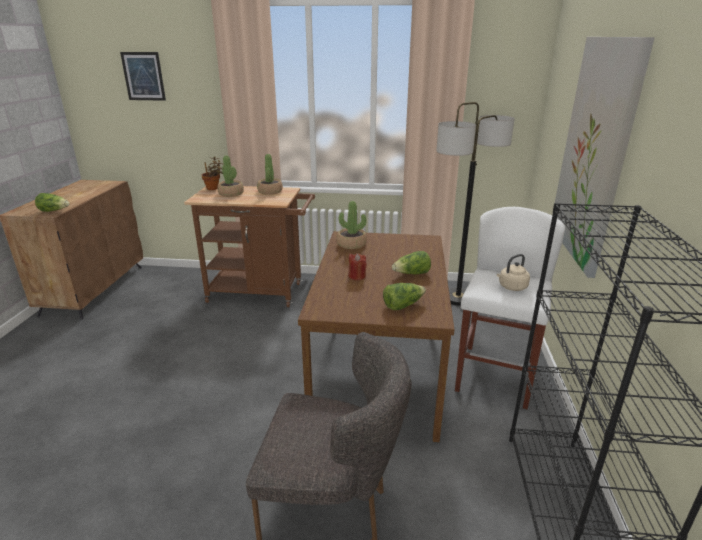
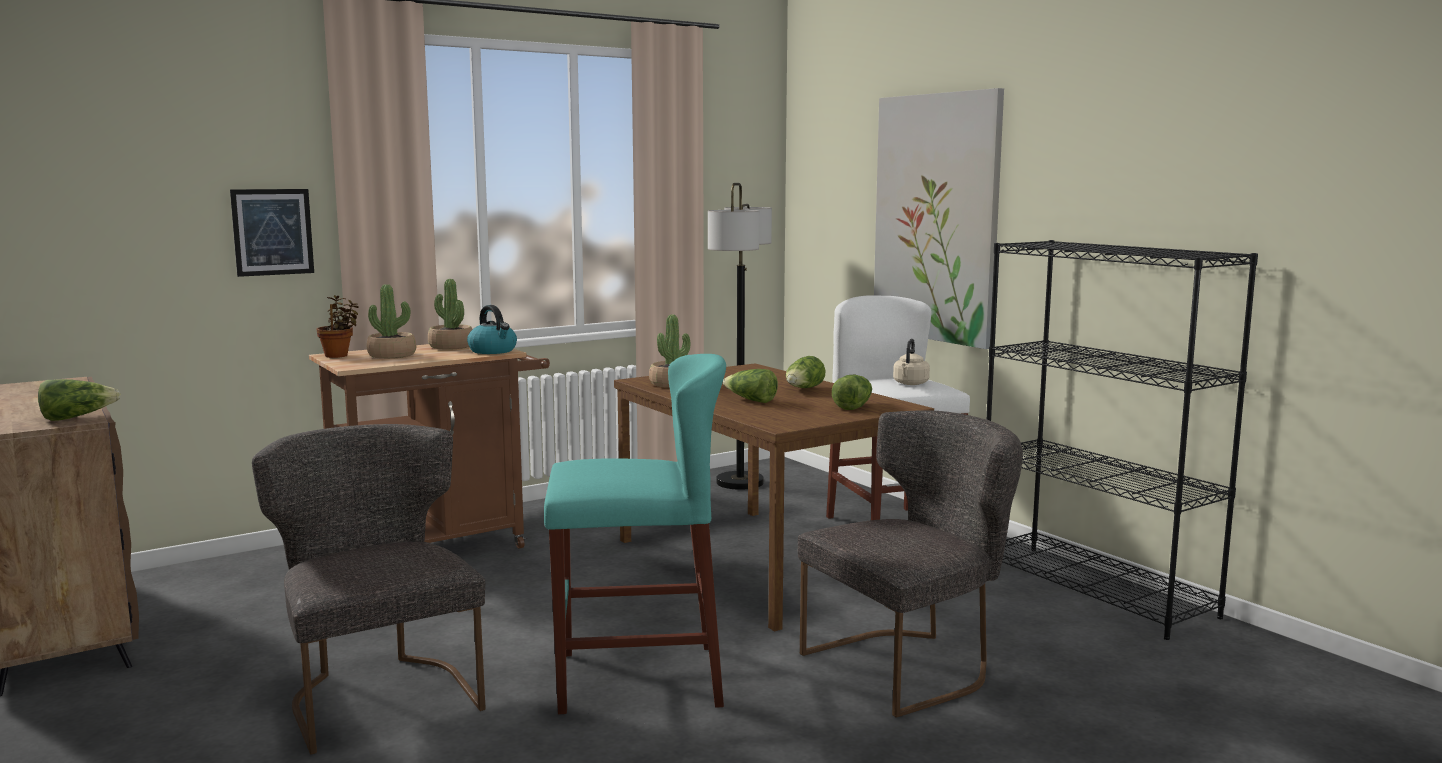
camera: 40 degrees left, 15 degrees down
picture [120,52,166,101] -> picture moved to [230,189,314,277]
red candle [349,253,367,280] -> lettuce [723,369,778,403]
none -> grey chair [252,424,486,755]
none -> kettle [467,305,517,354]
none -> turquoise stool [544,354,726,714]

